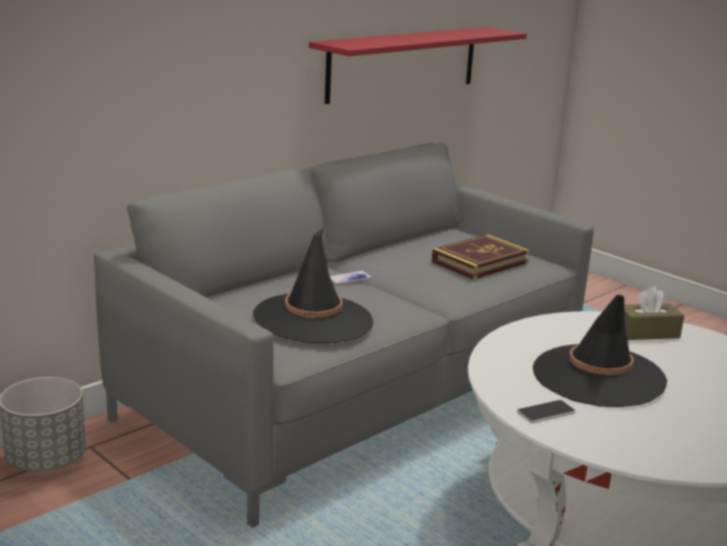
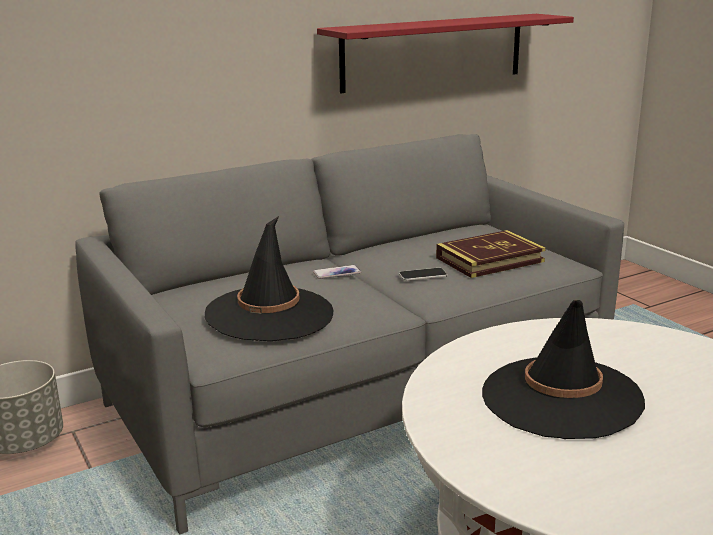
camera: 15 degrees right, 0 degrees up
phone [517,400,576,423] -> phone moved to [399,268,448,281]
brown tissue box [624,287,684,340] -> none

